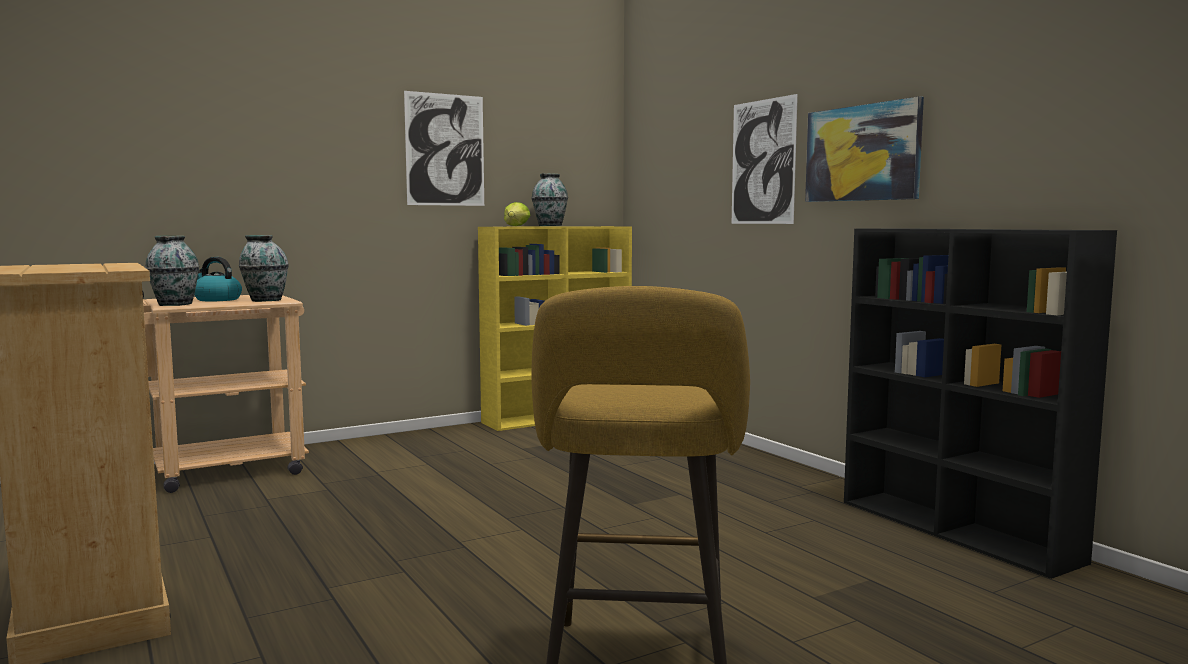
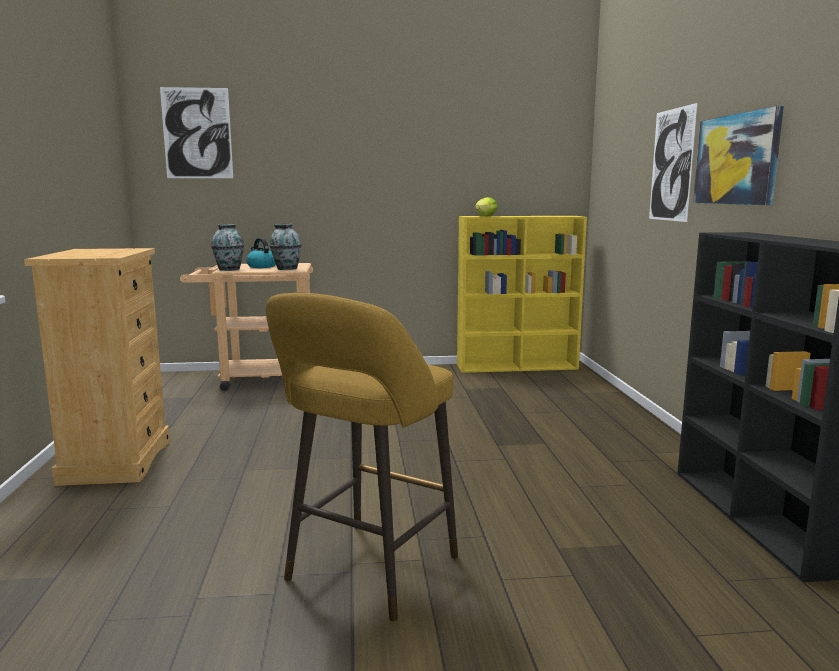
camera: 25 degrees right, 5 degrees up
picture [404,91,484,206] -> picture moved to [160,87,233,178]
vase [532,173,568,226] -> none

